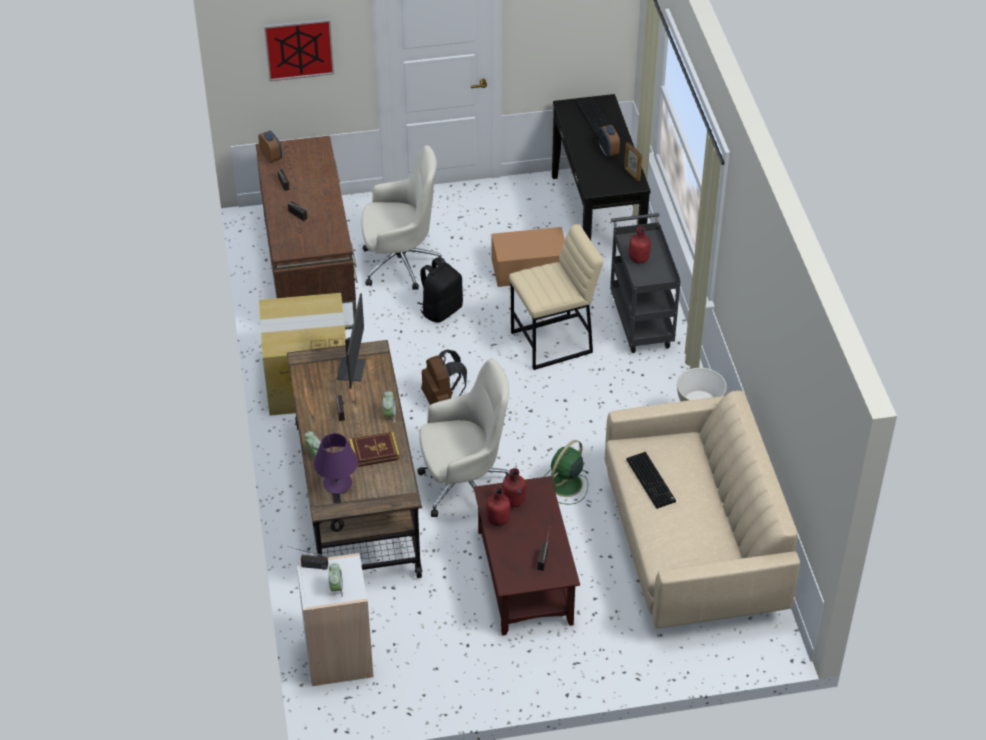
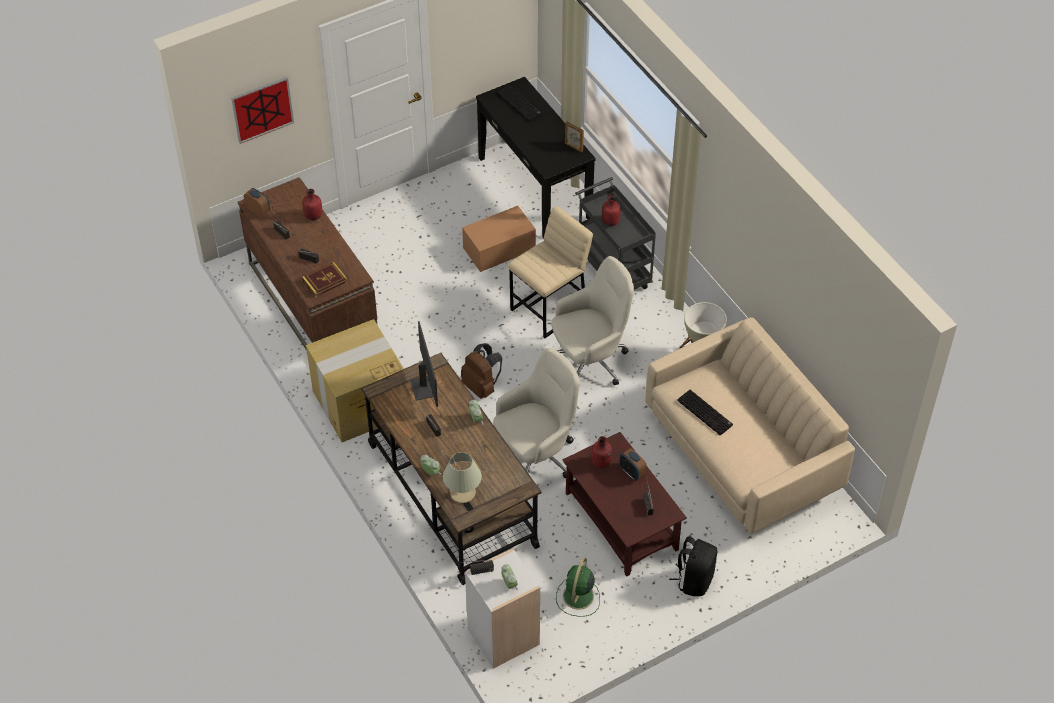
camera: 20 degrees left, 5 degrees up
purple table lamp [313,433,358,494] -> beige table lamp [443,452,482,503]
book [349,432,400,467] -> book moved to [302,262,347,297]
beige office chair [362,145,445,290] -> beige office chair moved to [551,256,634,385]
black backpack [417,257,463,323] -> black backpack moved to [669,536,717,596]
red bottle [486,487,511,526] -> red bottle moved to [302,189,322,220]
green fan [544,440,589,505] -> green fan moved to [556,557,600,617]
alarm clock [598,125,620,157] -> alarm clock moved to [620,448,647,481]

